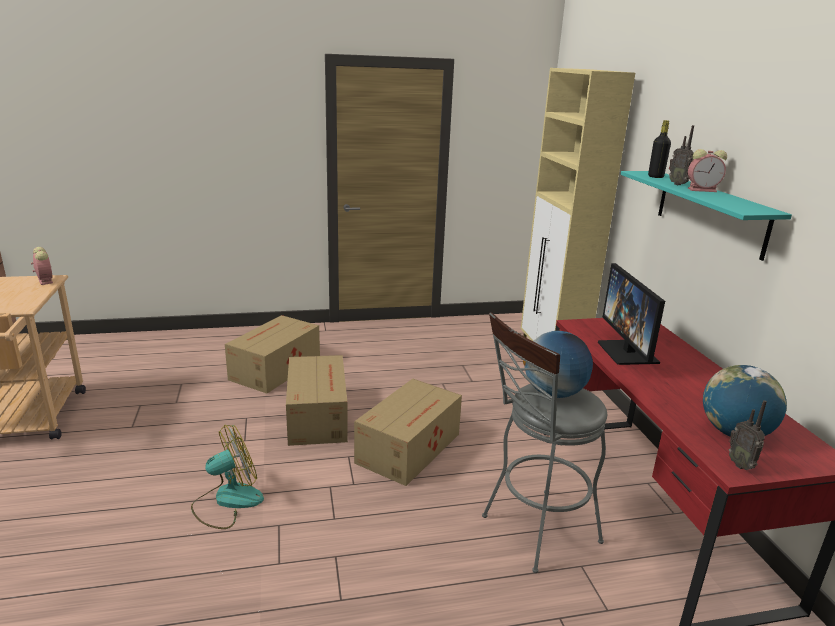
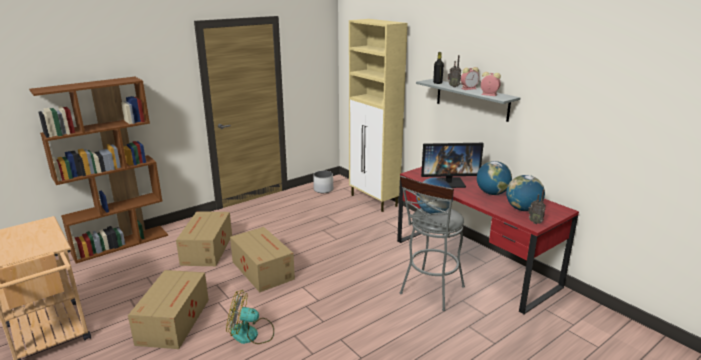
camera: 25 degrees left, 0 degrees up
alarm clock [31,247,53,285] -> alarm clock moved to [481,72,501,96]
fan [191,425,264,529] -> fan turned 120 degrees counterclockwise [226,290,274,344]
cardboard box [354,379,462,486] -> cardboard box moved to [128,270,209,349]
monitor [598,263,665,365] -> monitor turned 60 degrees counterclockwise [421,143,484,188]
turquoise shelf [621,171,792,261] -> grey shelf [416,79,520,122]
none -> brown bookcase [29,77,168,263]
none -> white planter [313,171,333,193]
none -> globe [477,161,512,195]

